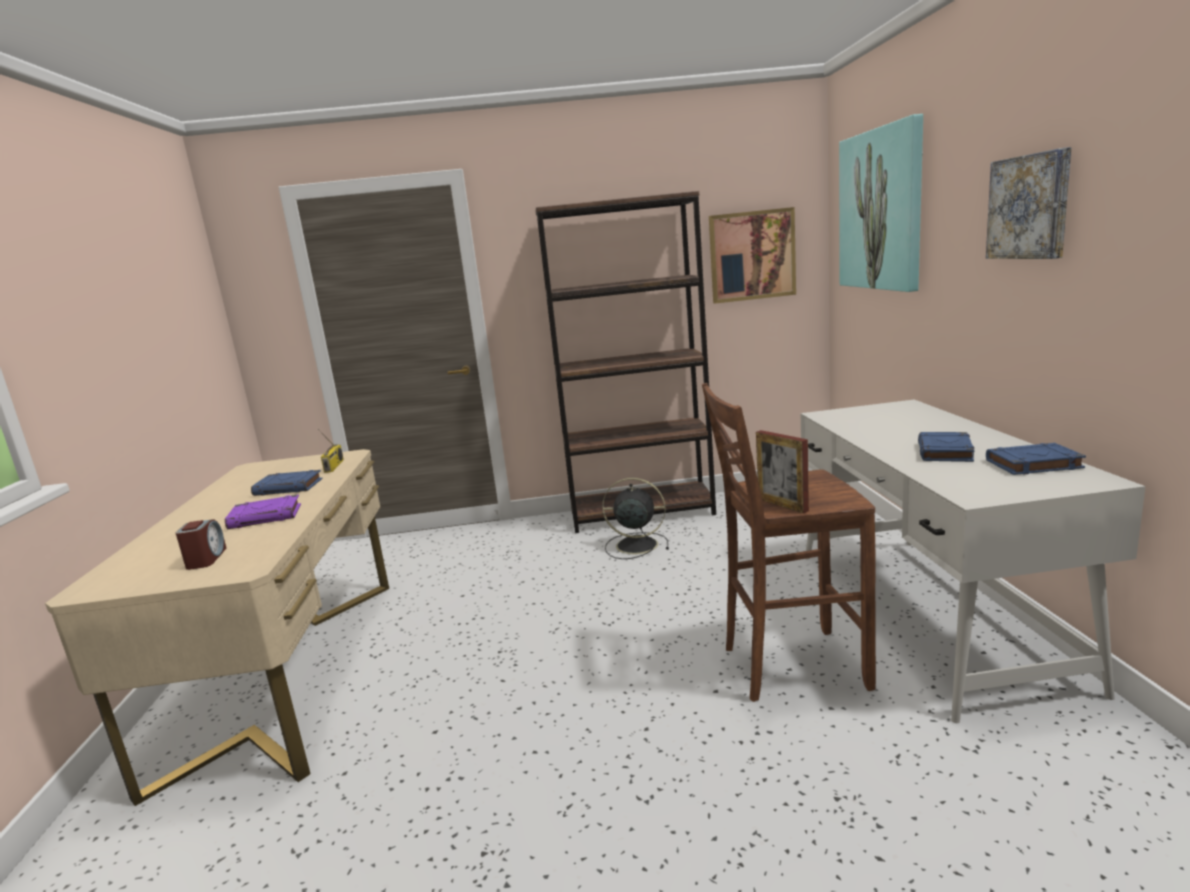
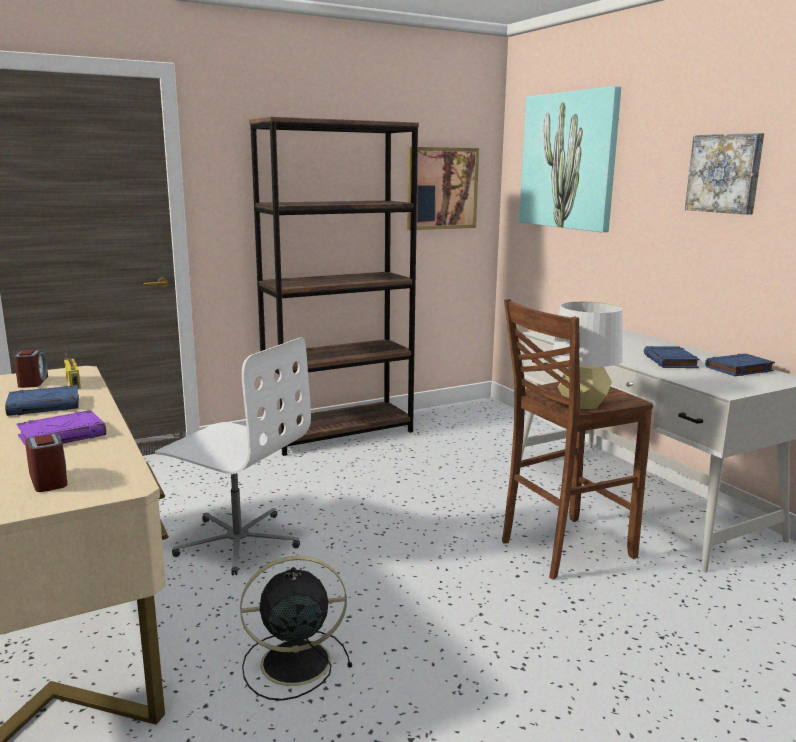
camera: 25 degrees left, 0 degrees up
black fan [602,478,669,559] -> black fan moved to [240,556,352,701]
picture frame [756,430,809,514] -> white table lamp [553,301,623,409]
none -> alarm clock [14,350,48,388]
none -> white office chair [155,337,311,575]

